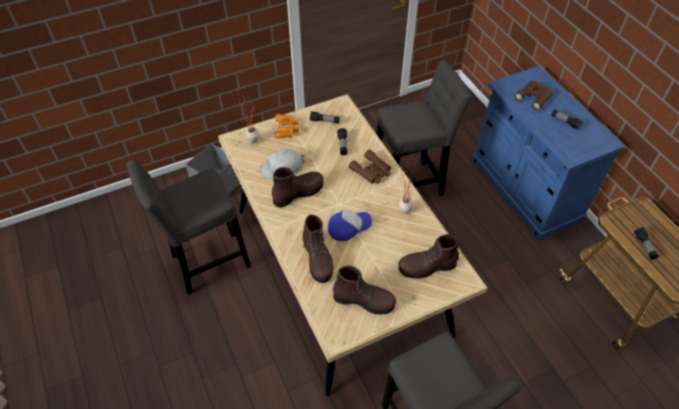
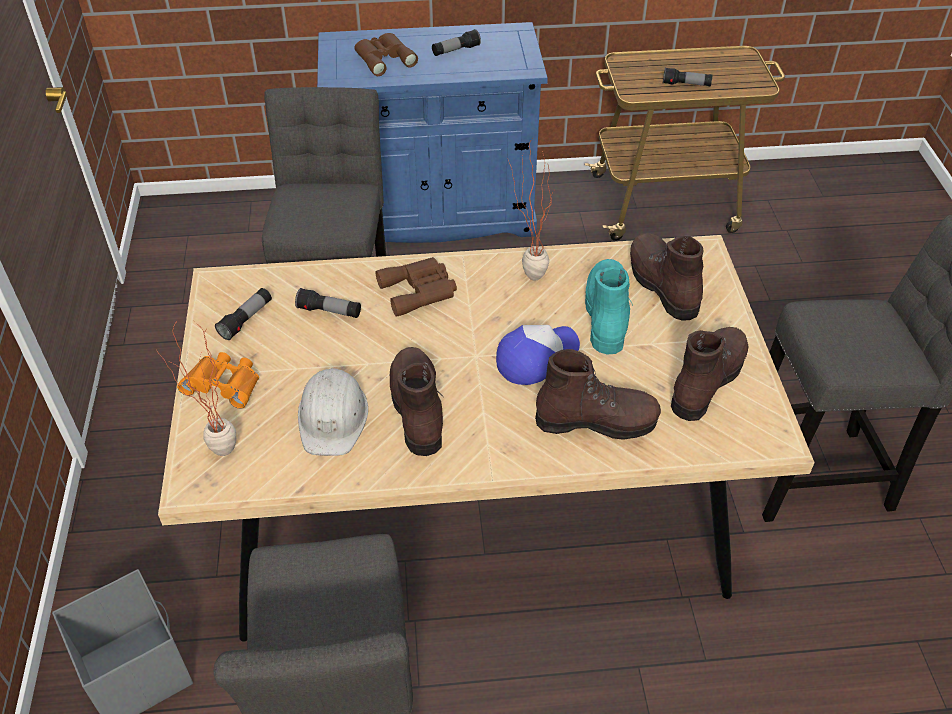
camera: 70 degrees left, 5 degrees down
cap [328,210,372,241] -> cap turned 60 degrees clockwise [496,325,580,385]
brown boot [398,234,459,279] -> brown boot turned 150 degrees clockwise [630,233,703,321]
none -> turquoise boot [585,259,633,354]

